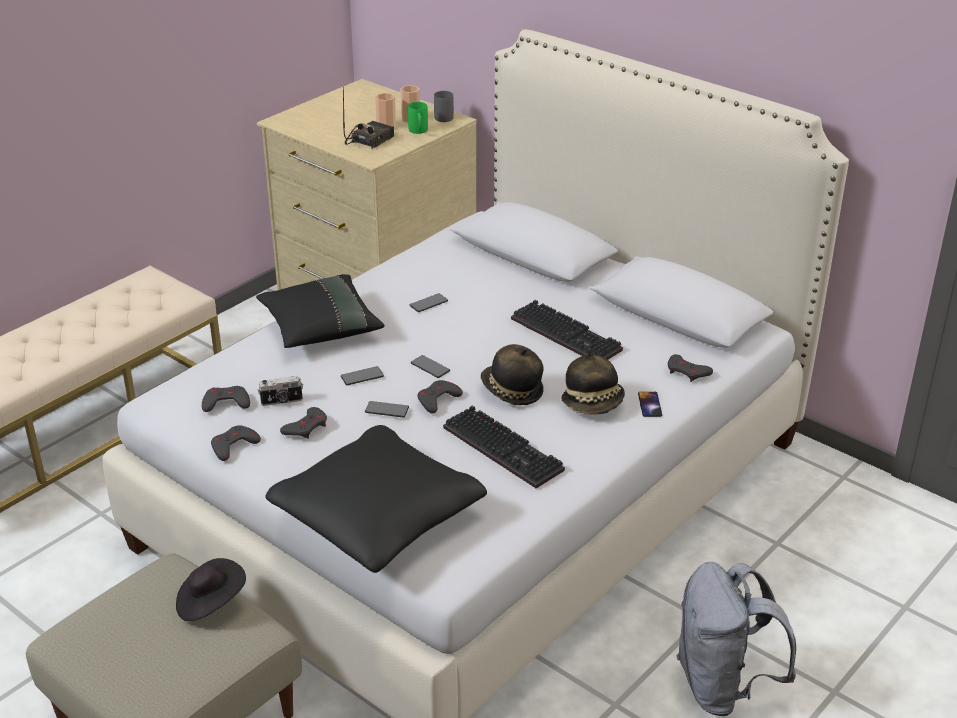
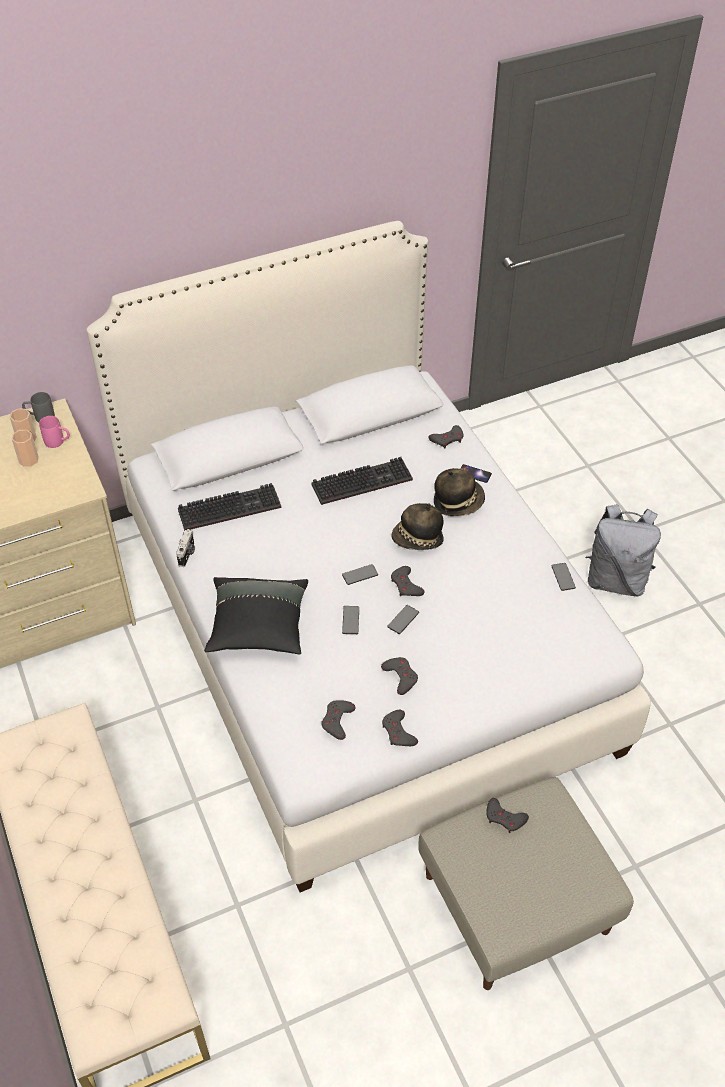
camera: 65 degrees left, 15 degrees up
black hat [176,558,246,621] -> grey game controller [486,798,529,833]
camera [258,376,303,406] -> camera moved to [176,529,195,567]
black pillow [265,425,487,573] -> none
radio [343,88,394,149] -> none
green mug [408,102,428,134] -> pink mug [39,416,70,448]
phone [410,293,448,312] -> phone moved to [552,563,576,591]
keyboard [443,406,565,488] -> keyboard moved to [178,483,281,531]

